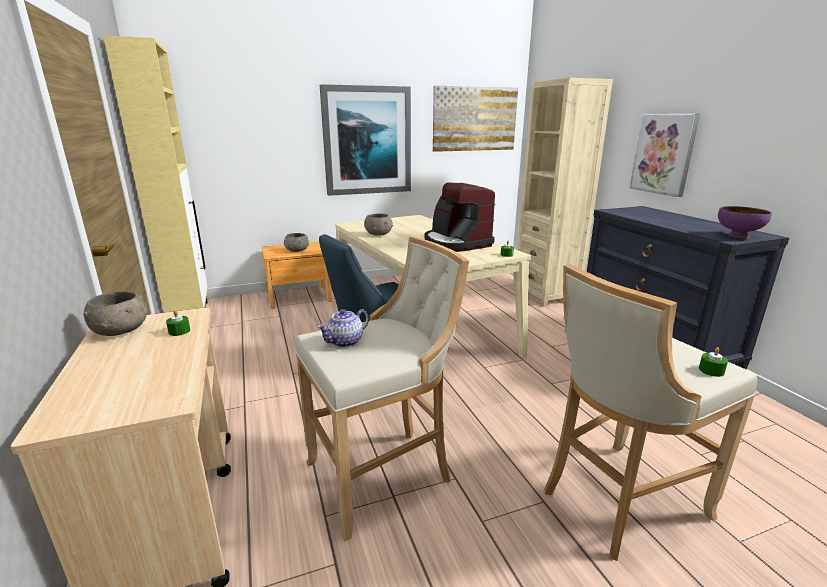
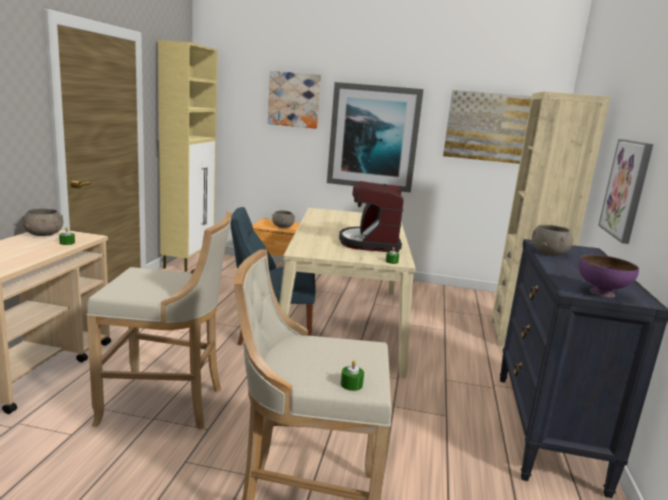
camera: 30 degrees right, 5 degrees down
teapot [317,309,369,347] -> none
grey bowl [364,214,393,236] -> grey bowl moved to [532,225,574,255]
none -> picture [268,71,321,129]

